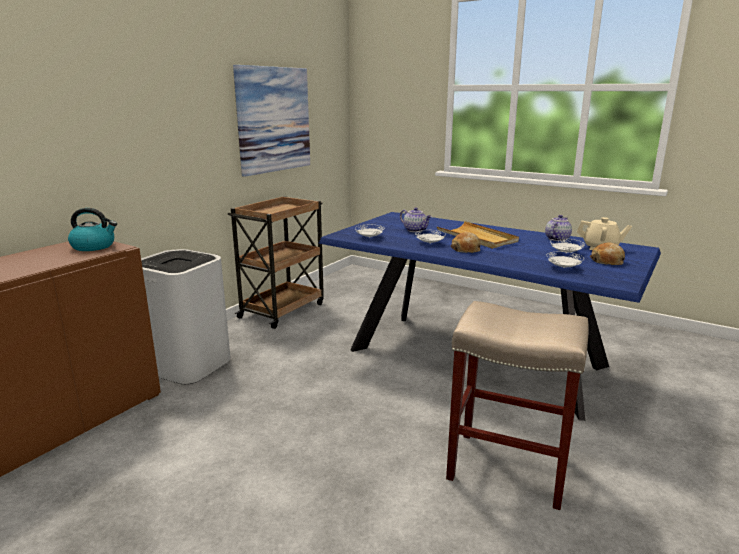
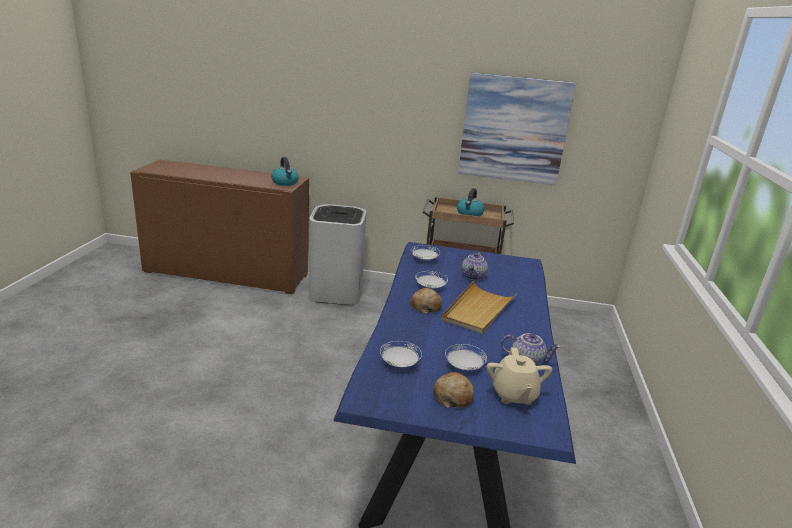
camera: 65 degrees right, 5 degrees up
beige stool [446,301,589,510] -> none
none -> kettle [457,188,485,217]

